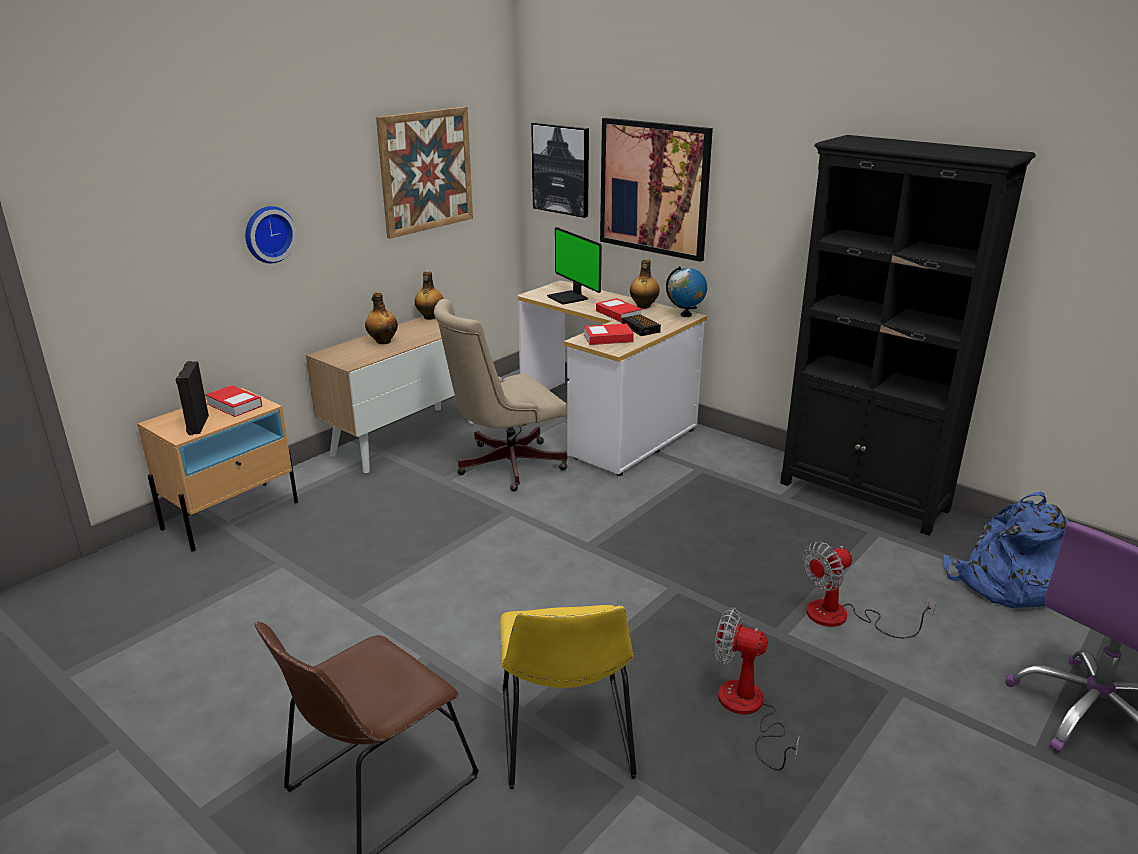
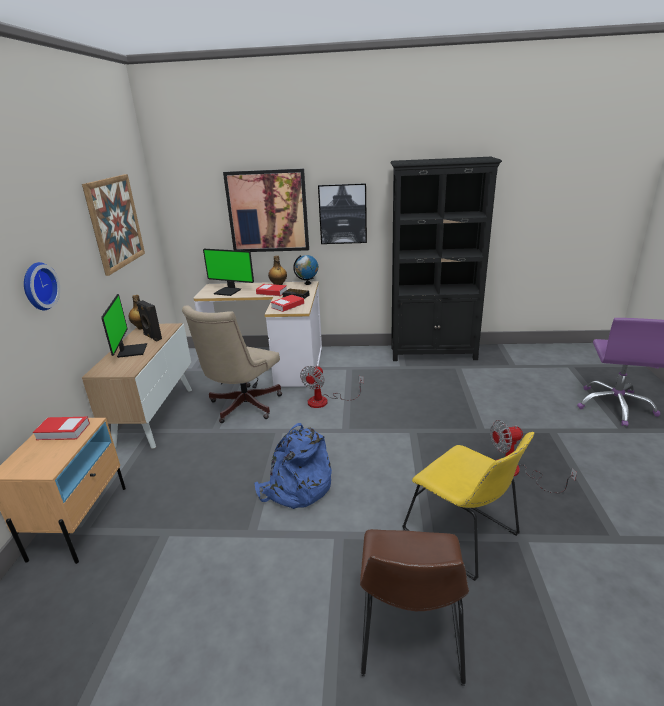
camera: 35 degrees left, 0 degrees up
black speaker [175,361,209,435] -> black speaker moved to [136,300,162,341]
bottle [365,292,398,344] -> monitor [102,294,147,358]
picture [531,123,589,218] -> picture moved to [318,183,367,244]
fan [803,541,936,638] -> fan moved to [300,365,364,408]
blue backpack [943,492,1070,608] -> blue backpack moved to [254,423,332,509]

